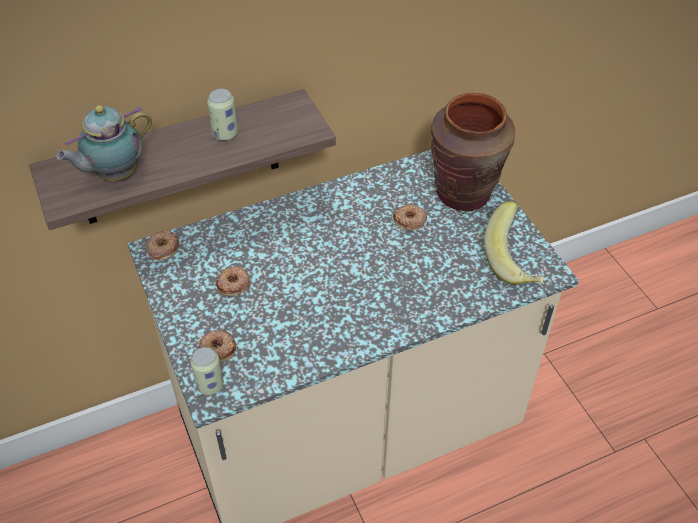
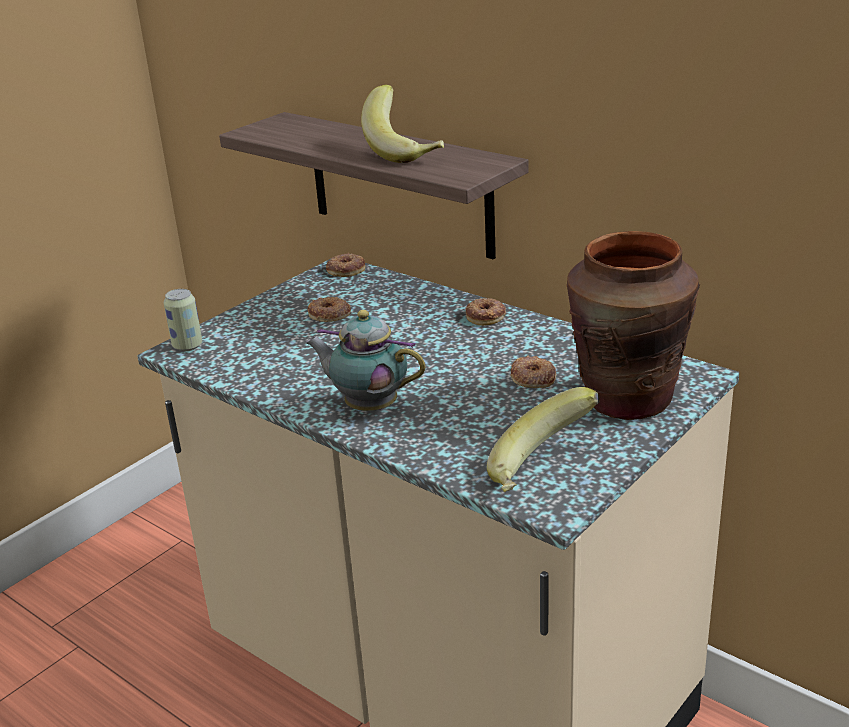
camera: 65 degrees right, 20 degrees down
teapot [56,105,152,181] -> teapot moved to [305,310,426,411]
donut [198,330,236,362] -> donut moved to [465,298,506,326]
can [207,89,238,141] -> banana [361,85,444,163]

